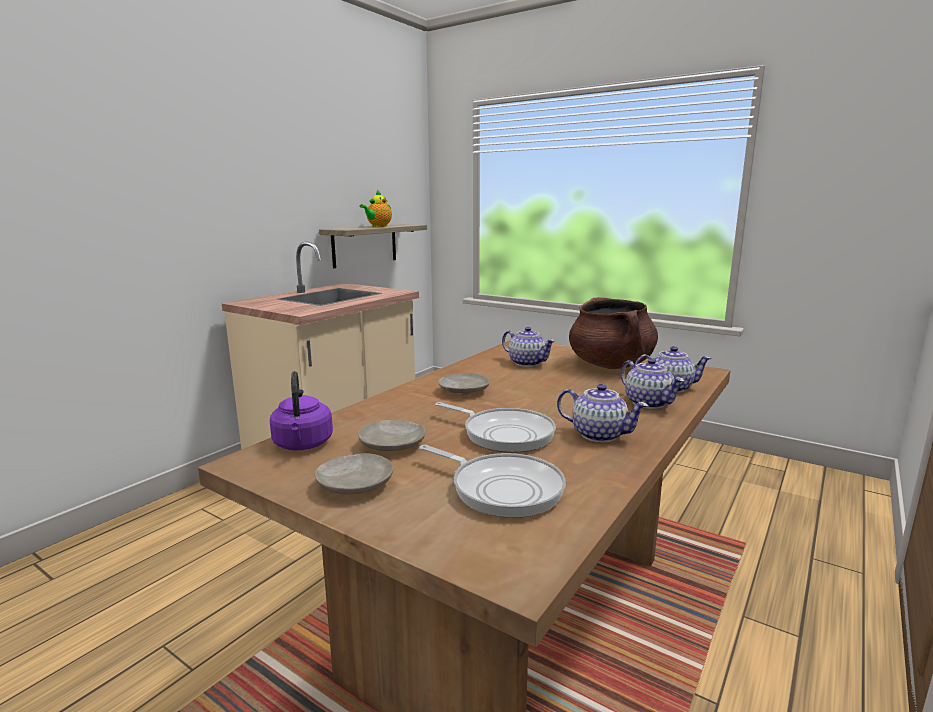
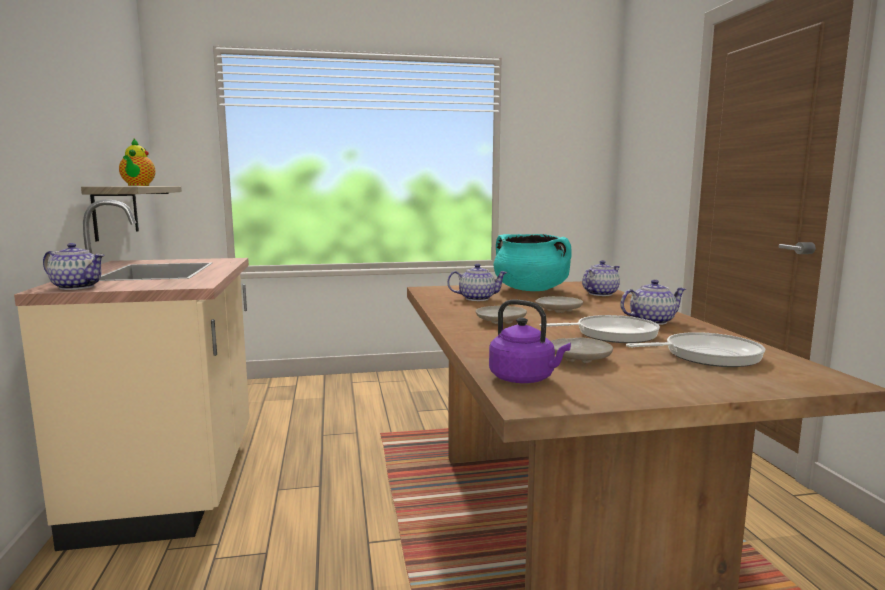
camera: 45 degrees left, 5 degrees down
beige plate [315,453,394,494] -> beige plate moved to [535,296,583,313]
brown cooking pot [569,297,658,369] -> turquoise cooking pot [494,234,572,291]
teapot [620,358,685,409] -> teapot moved to [43,243,104,290]

